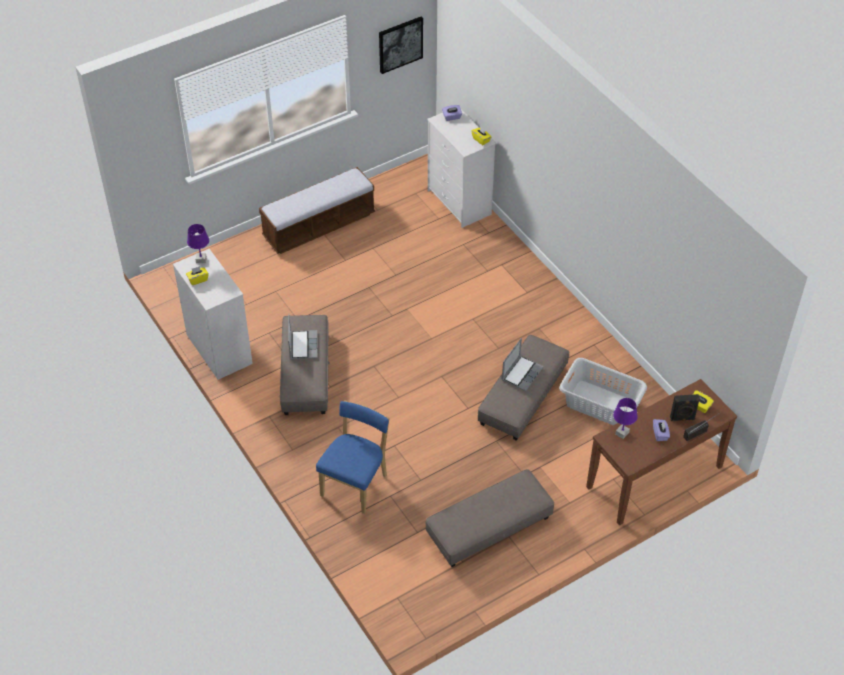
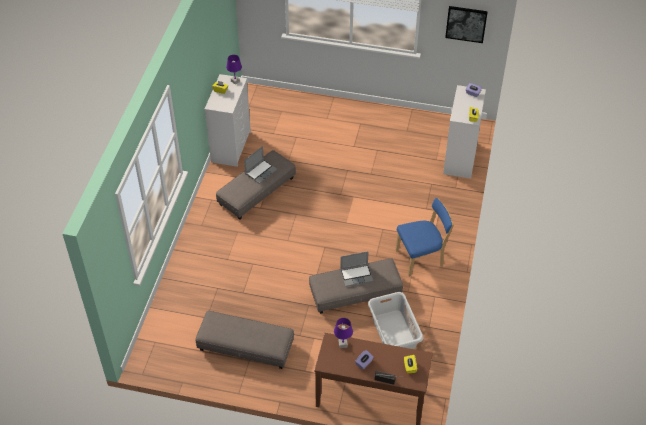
camera: 45 degrees right, 0 degrees up
bench [259,167,375,254] -> none
blue chair [316,401,390,514] -> blue chair moved to [396,198,454,277]
black speaker [670,394,700,421] -> none

